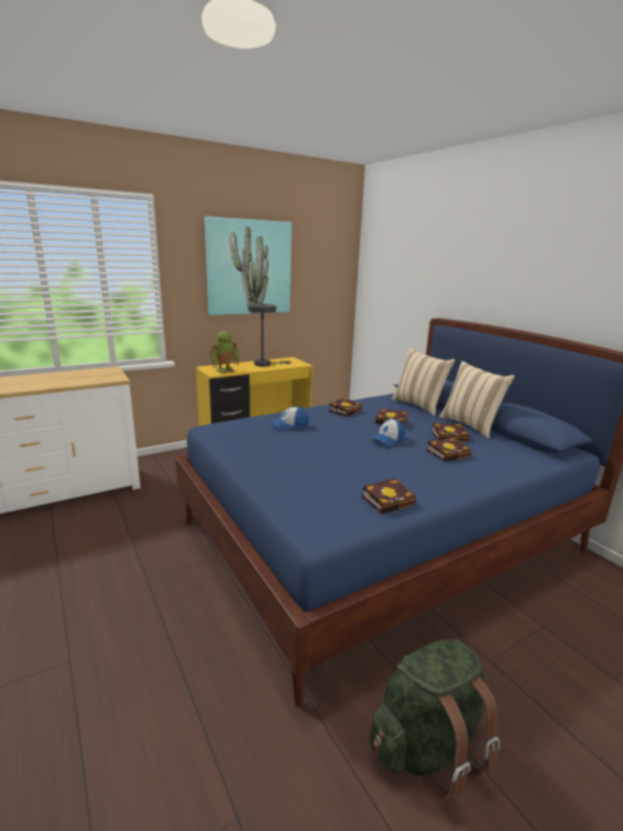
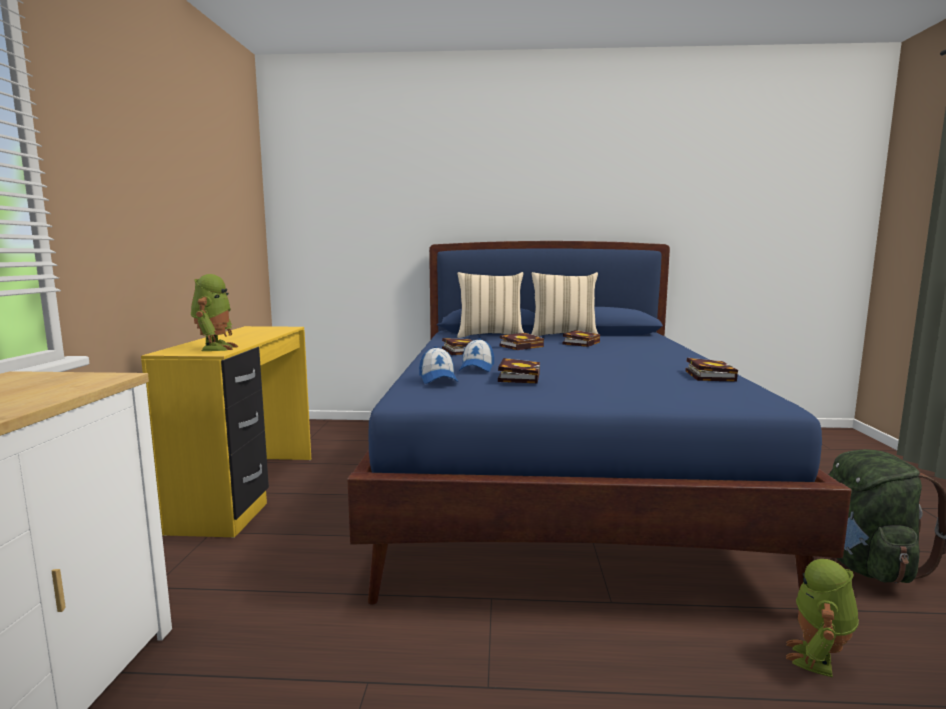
camera: 55 degrees left, 10 degrees down
picture [204,216,292,315] -> none
grey table lamp [248,304,291,366] -> none
cap [371,419,405,446] -> cap moved to [419,347,458,384]
book [427,437,472,462] -> book moved to [498,358,540,383]
none -> toy robot [786,559,859,677]

